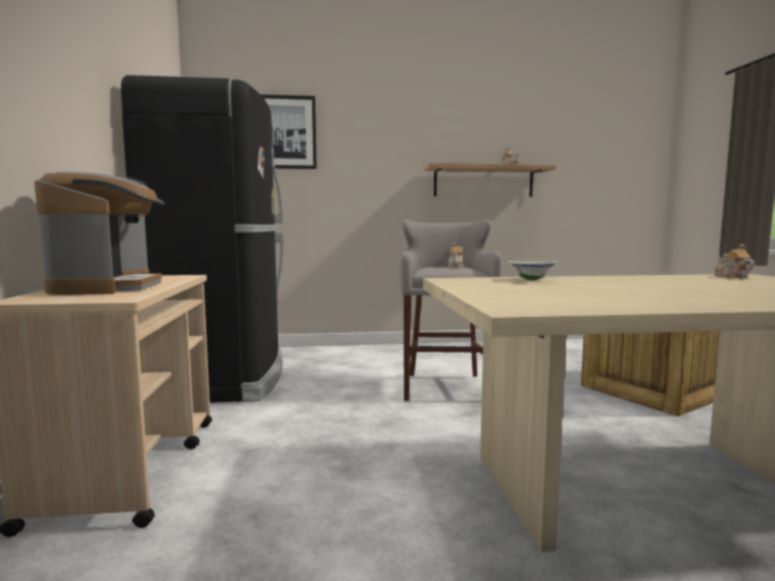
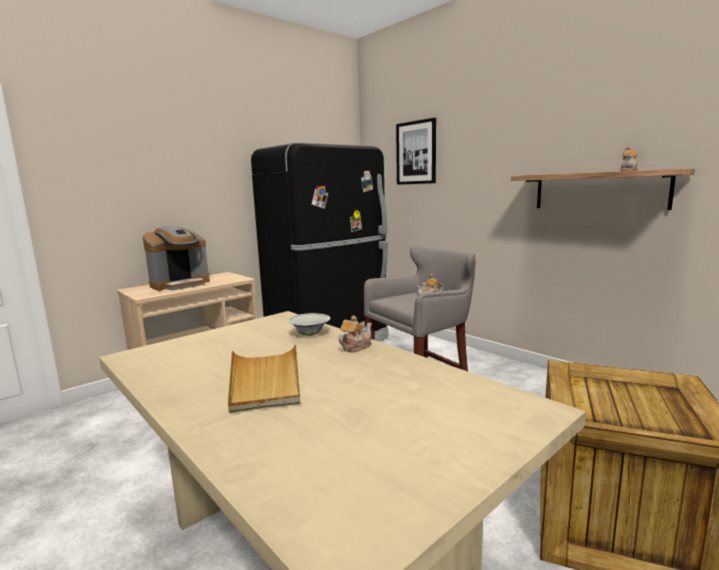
camera: 55 degrees right, 5 degrees up
teapot [714,244,754,278] -> teapot moved to [338,315,372,352]
none -> beige tray [228,344,300,413]

